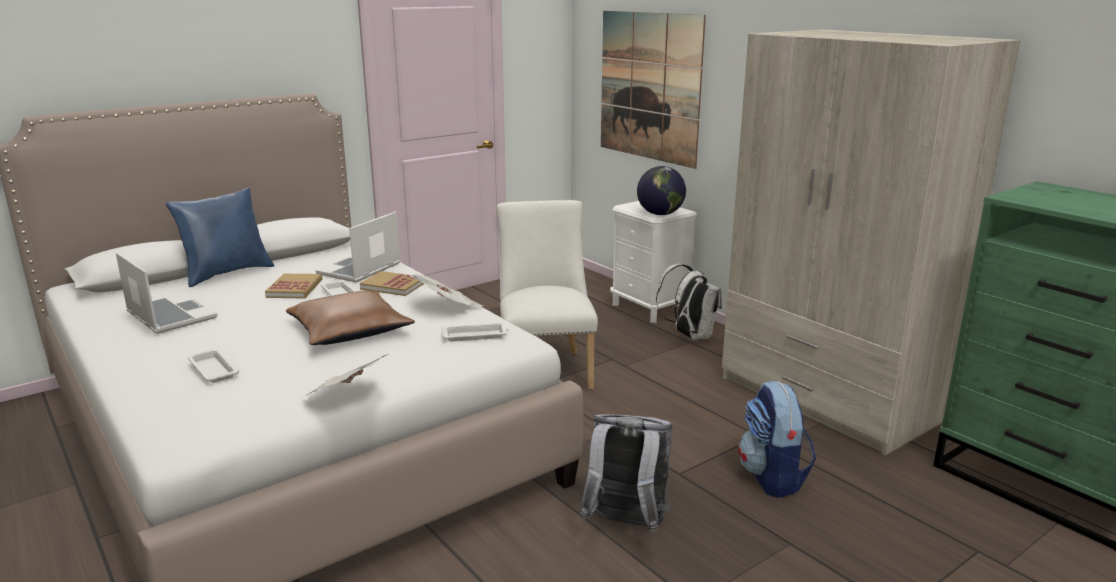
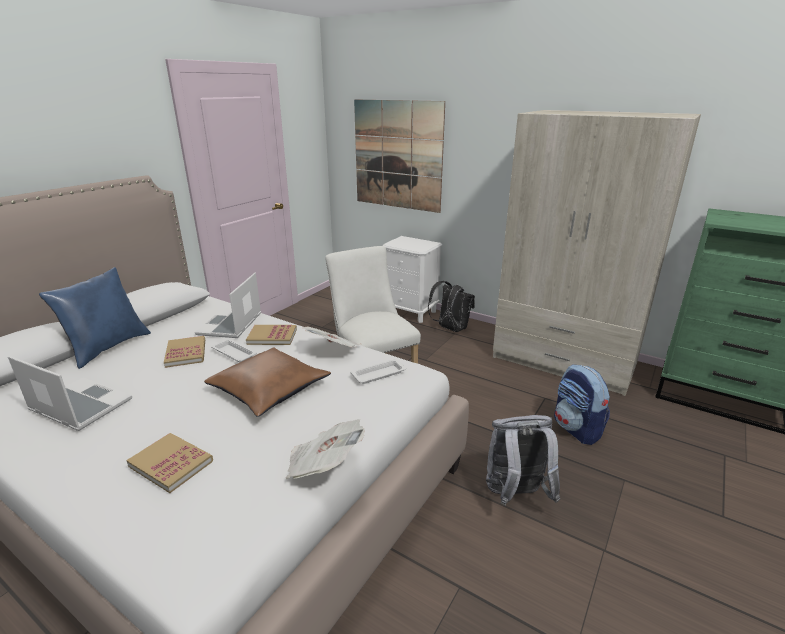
camera: 20 degrees left, 5 degrees up
white tray [187,349,239,383] -> book [126,433,213,493]
globe [637,166,686,215] -> none
white backpack [656,264,722,340] -> black backpack [428,281,475,332]

